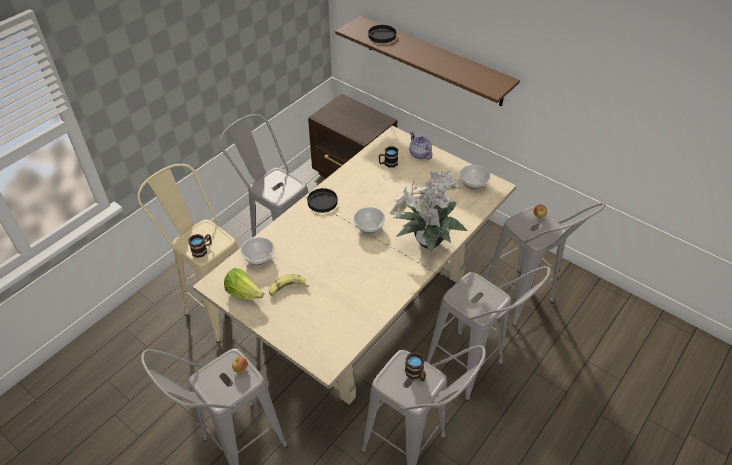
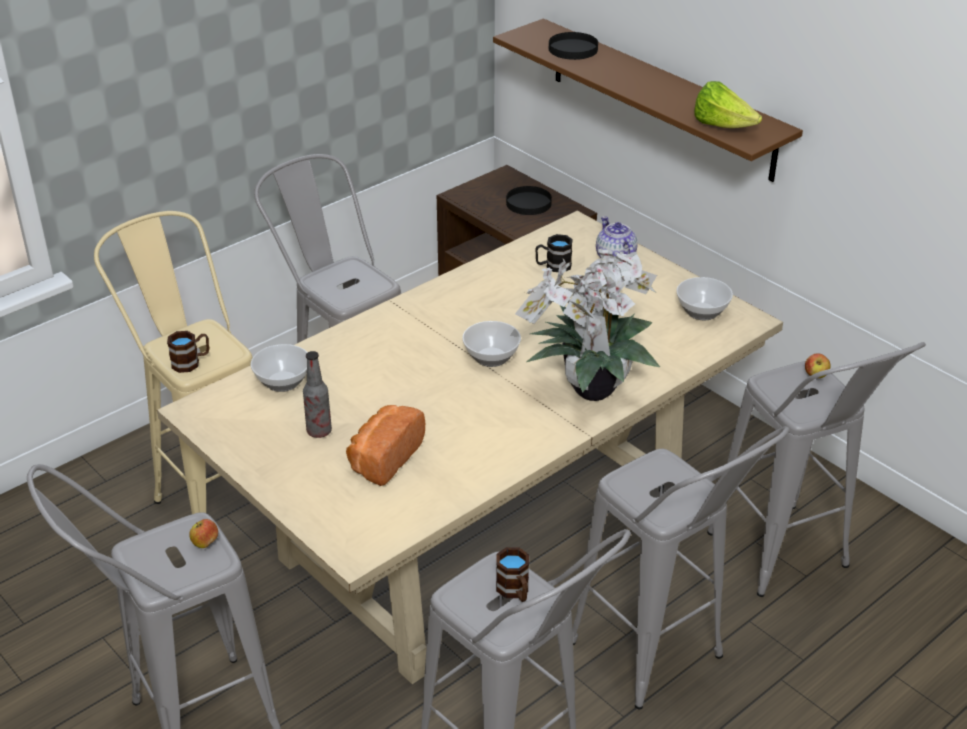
camera: 10 degrees right, 10 degrees down
lettuce [224,268,264,300] -> lettuce moved to [694,81,762,128]
banana [269,274,309,296] -> bottle [303,351,332,438]
black plate [307,188,338,213] -> black plate moved to [506,186,552,215]
none -> bread [346,405,425,486]

